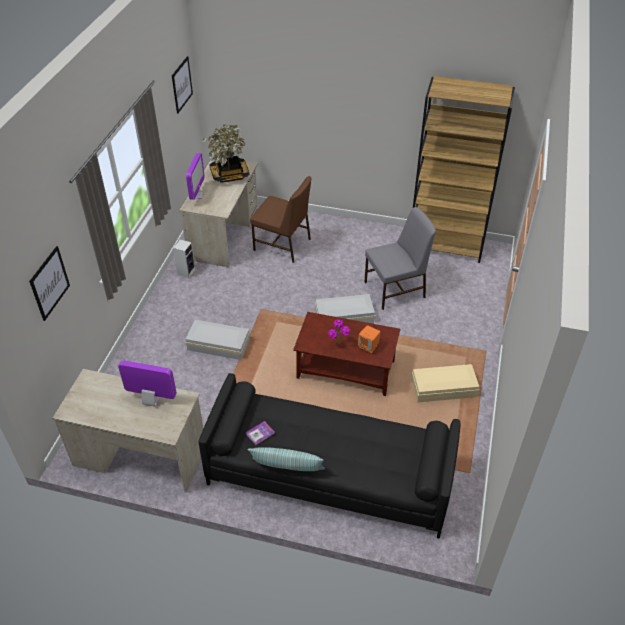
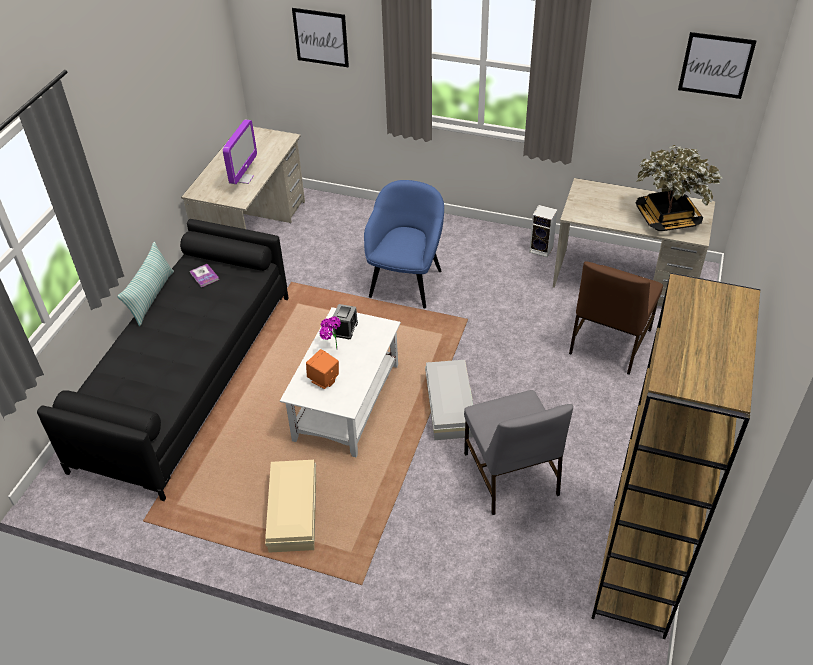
camera: 95 degrees right, 0 degrees up
white storage box [185,320,250,360] -> blue armchair [364,180,444,309]
monitor [186,153,205,200] -> none
brown coffee table [293,312,400,396] -> white coffee table [280,307,401,457]
none -> alarm clock [333,304,358,339]

